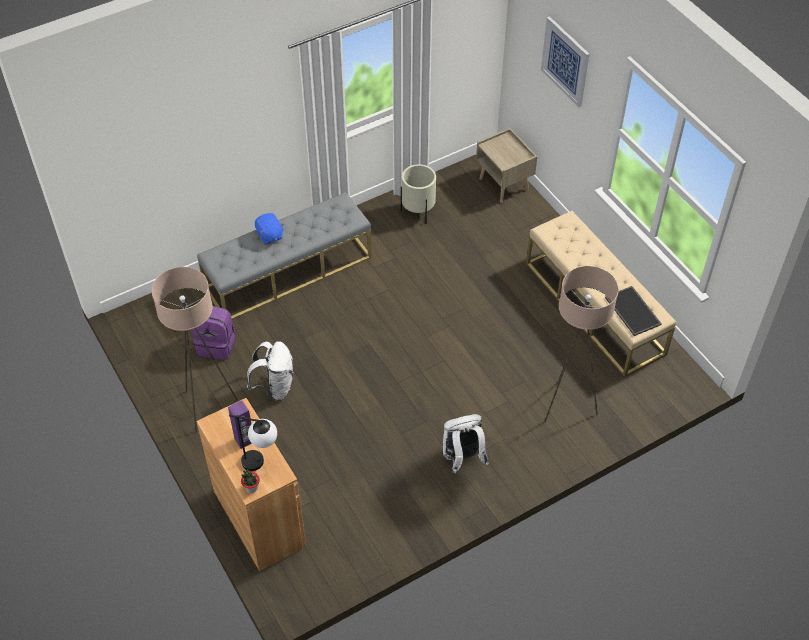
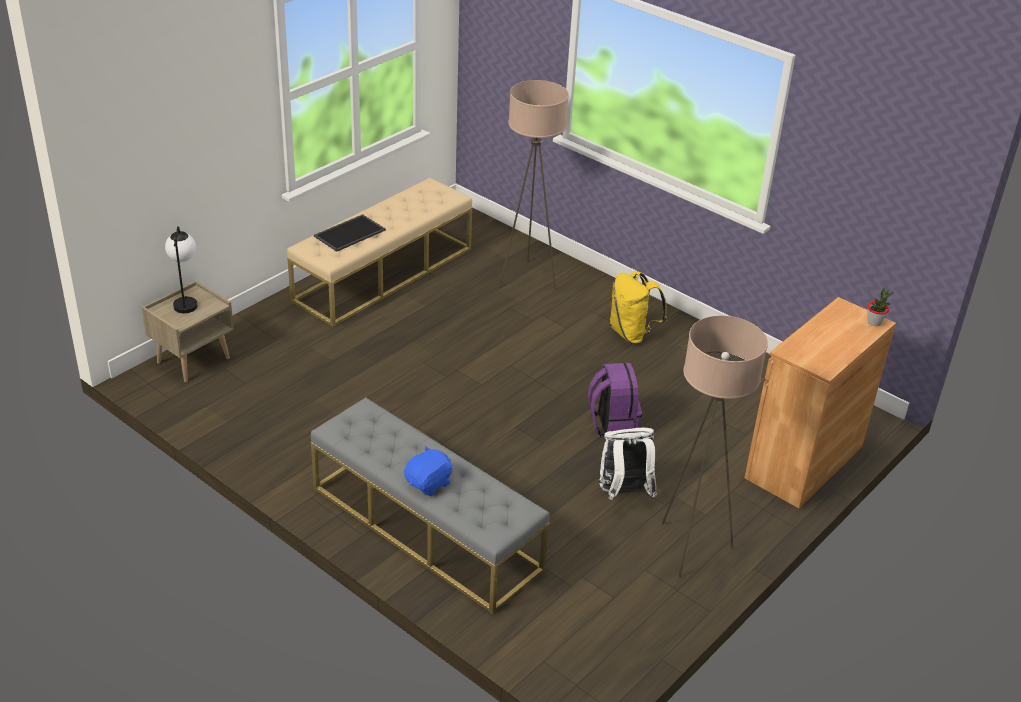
camera: 110 degrees left, 15 degrees down
purple backpack [191,306,235,360] -> purple backpack moved to [588,363,642,437]
purple speaker [228,400,252,449] -> none
table lamp [229,415,277,471] -> table lamp moved to [165,226,197,313]
beige planter [401,164,436,224] -> none
white backpack [443,414,489,473] -> yellow backpack [610,271,667,344]
picture [541,16,589,107] -> none
tray [605,286,662,336] -> tray moved to [314,214,386,252]

